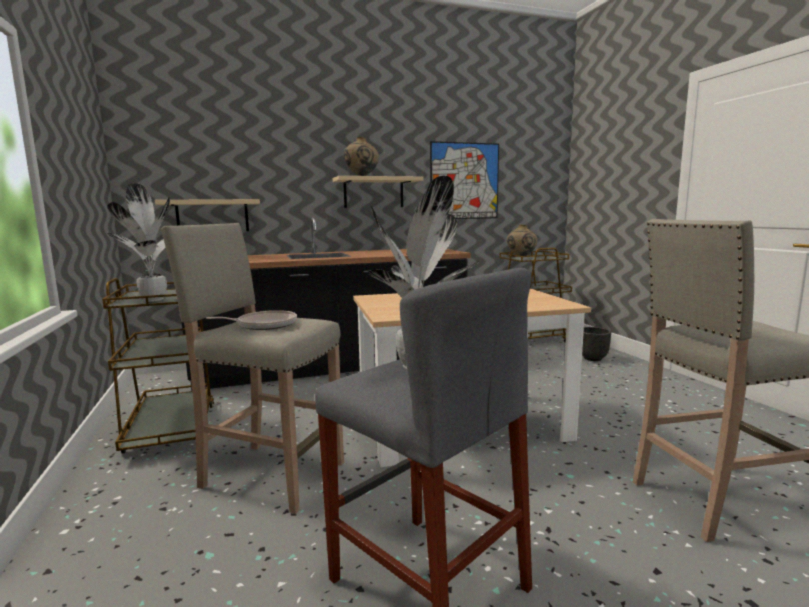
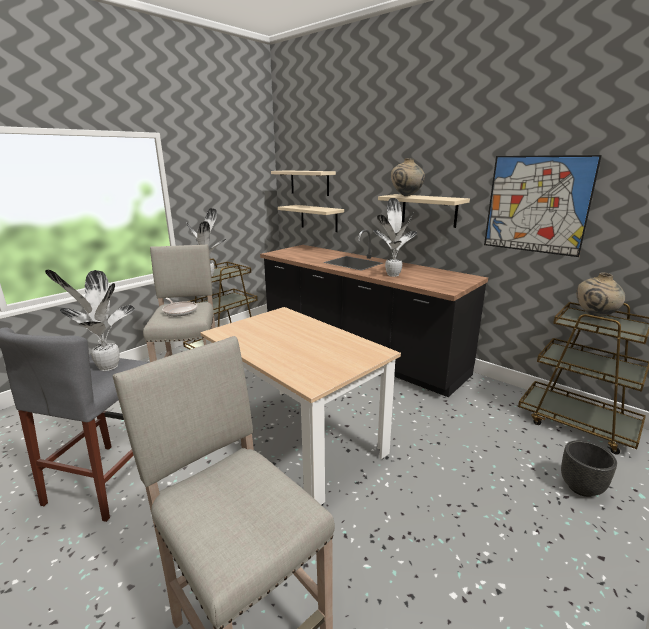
camera: 60 degrees right, 10 degrees up
none -> beige shelf [271,170,336,196]
none -> potted plant [373,198,417,277]

